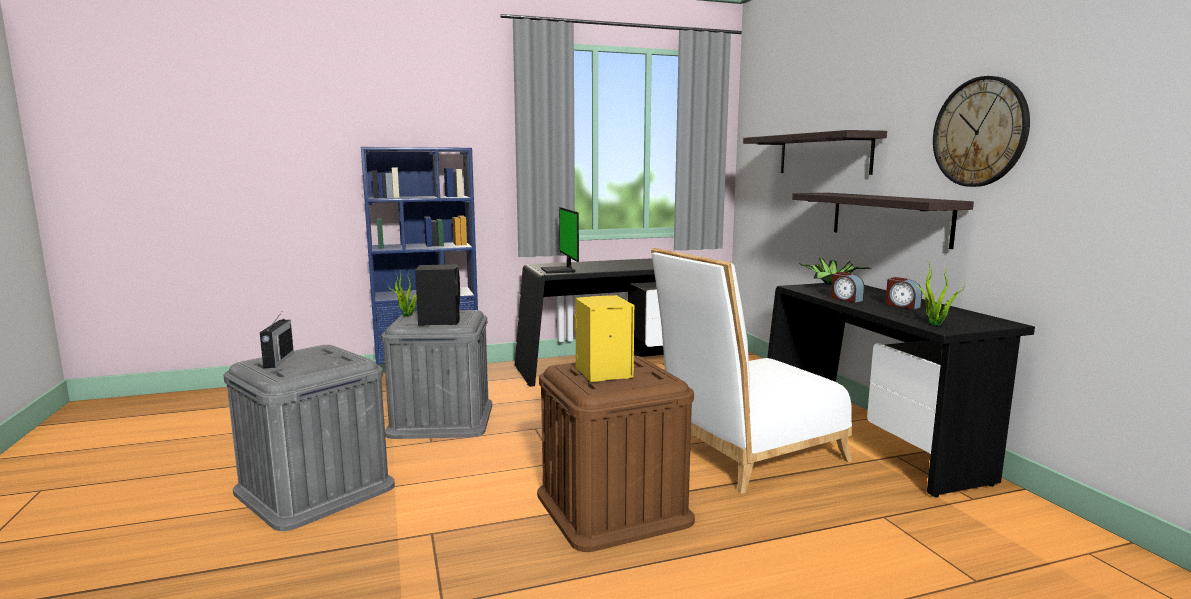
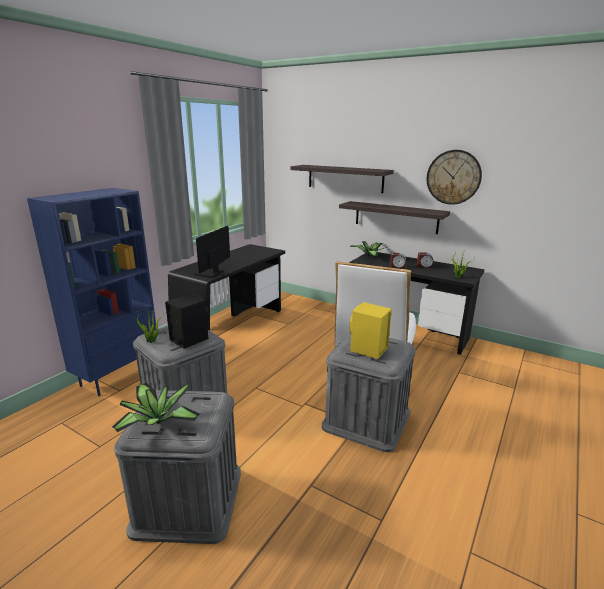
camera: 40 degrees left, 10 degrees up
radio [260,312,294,368] -> potted plant [112,383,200,432]
brown storage box [537,356,695,552] -> grey storage box [322,333,416,452]
monitor [541,207,579,274] -> monitor turned 75 degrees clockwise [194,226,230,278]

